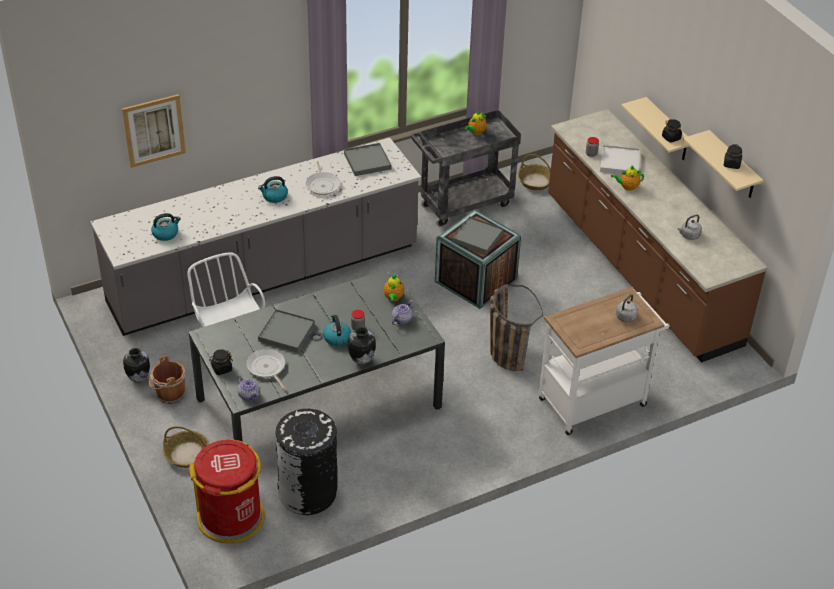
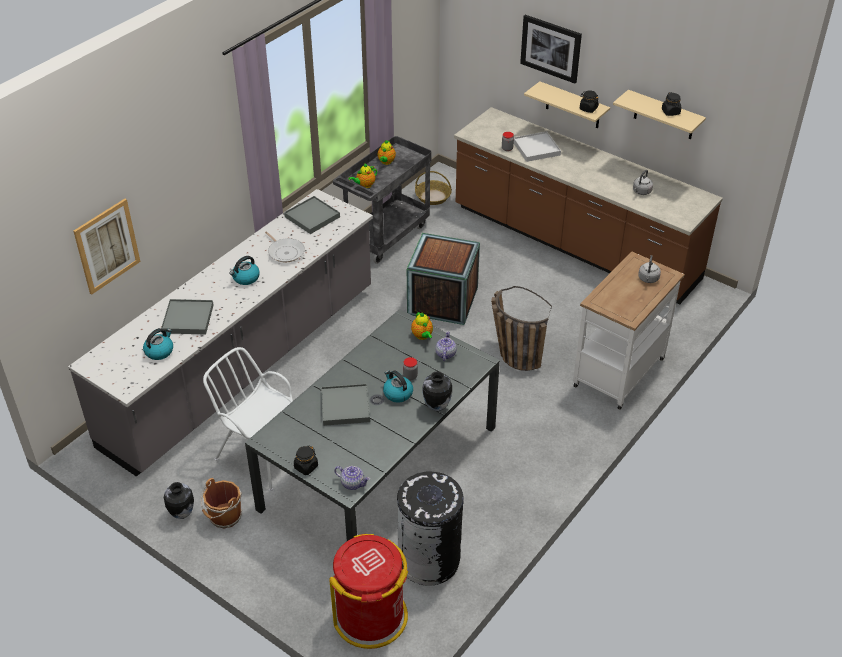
camera: 25 degrees left, 0 degrees up
basket [163,426,209,468] -> none
frying pan [246,349,286,391] -> none
grey tray [452,216,504,255] -> grey tray moved to [161,299,214,335]
teapot [611,166,644,191] -> teapot moved to [348,163,377,188]
none -> picture [520,15,582,84]

